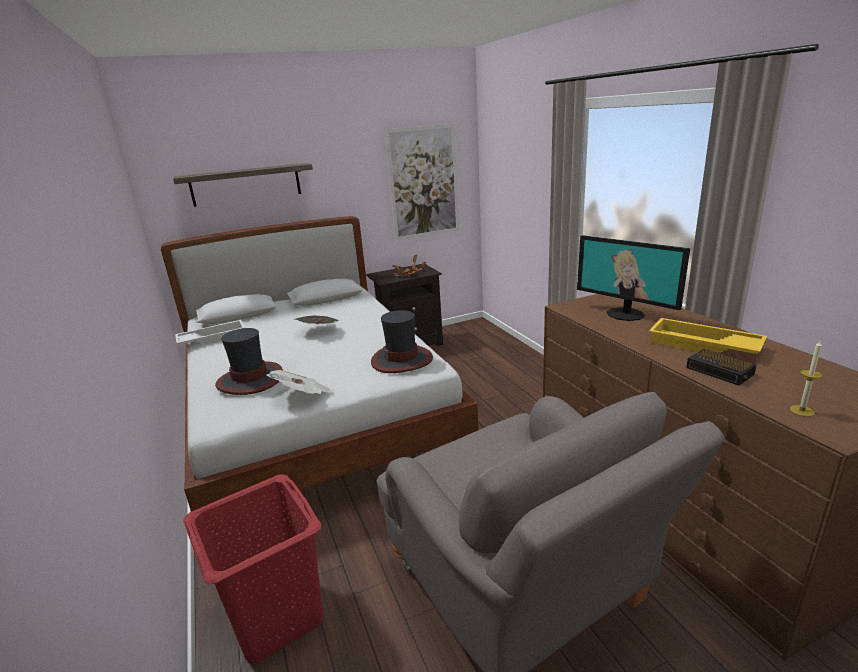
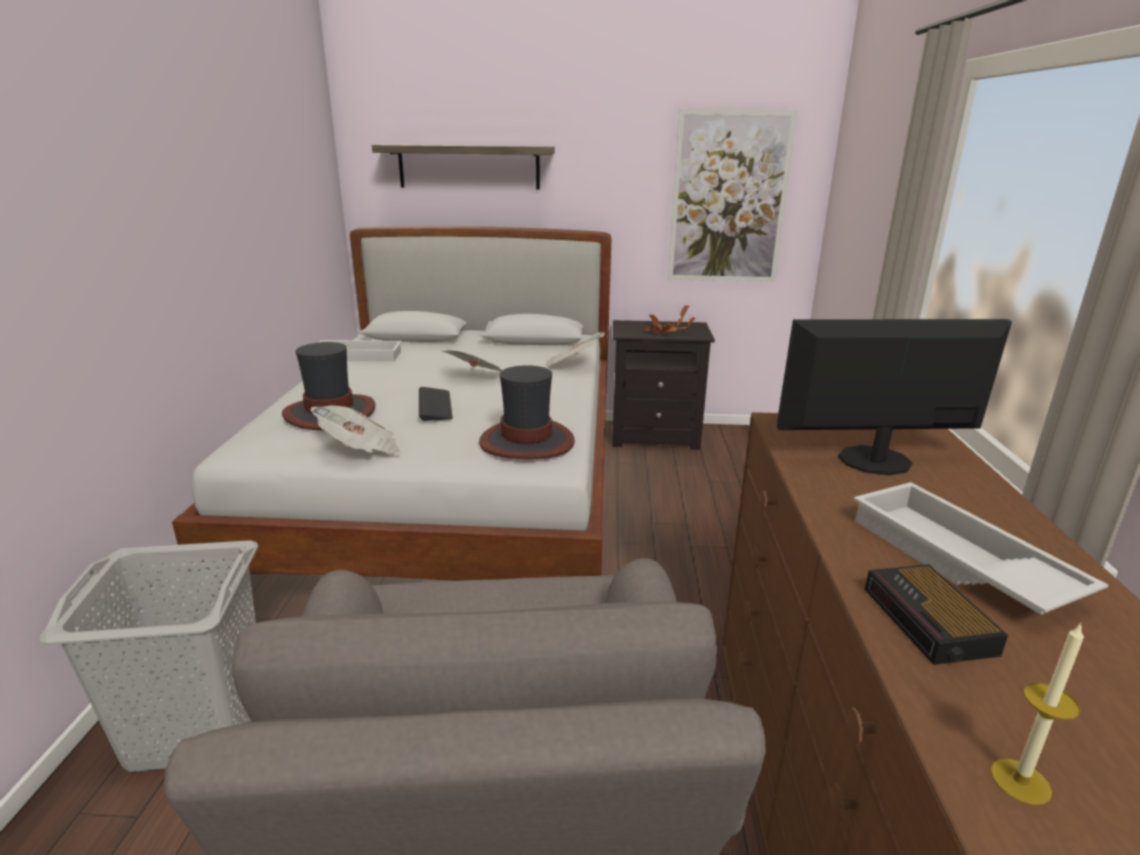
camera: 25 degrees right, 0 degrees up
red laundry basket [183,474,323,663] -> grey laundry basket [40,540,258,772]
monitor [577,235,690,321] -> monitor turned 105 degrees clockwise [776,319,1012,475]
yellow tray [649,318,767,354] -> white tray [853,482,1109,615]
none -> keyboard [419,387,453,421]
none -> newspaper [546,332,604,366]

